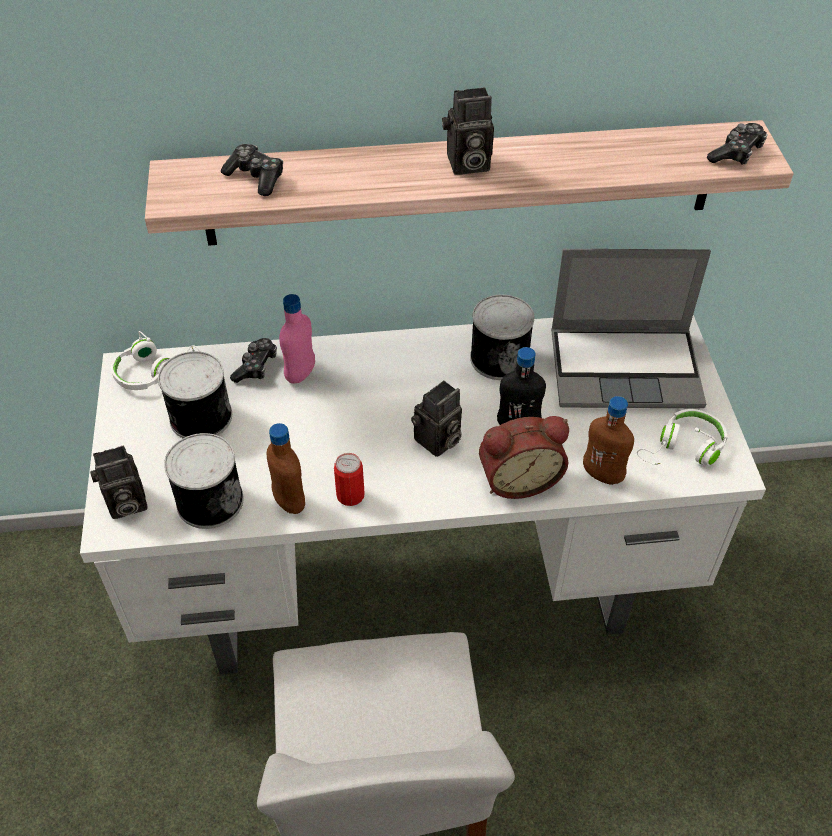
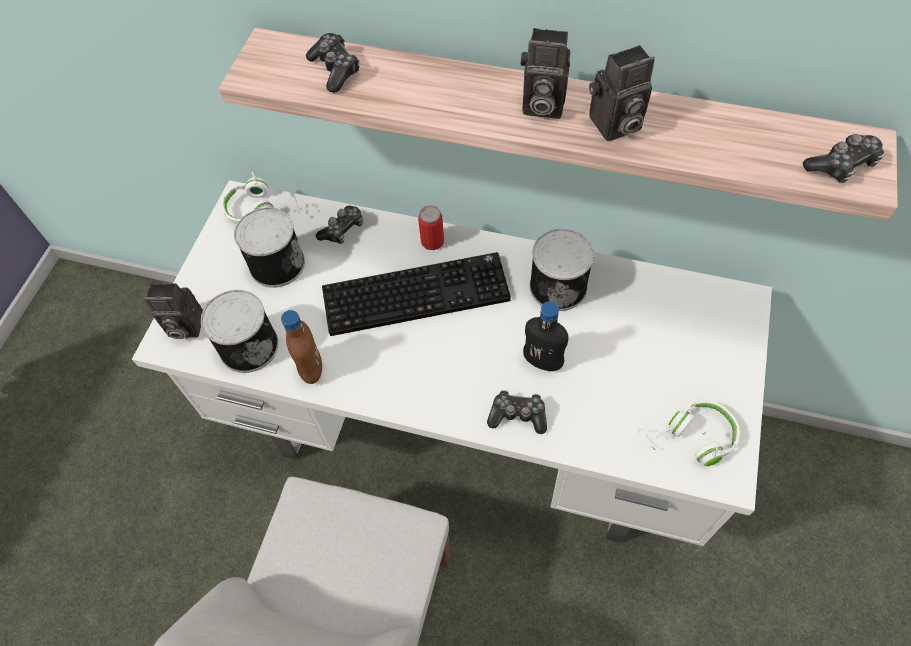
camera: 25 degrees right, 10 degrees up
pink bottle [279,294,315,384] -> none
can [334,453,365,506] -> can moved to [418,206,444,250]
camera [411,381,462,457] -> camera moved to [589,45,655,141]
alarm clock [479,416,569,499] -> game controller [487,390,547,434]
laptop [551,249,711,408] -> none
brown bottle [583,396,634,485] -> none
none -> keyboard [322,252,511,336]

